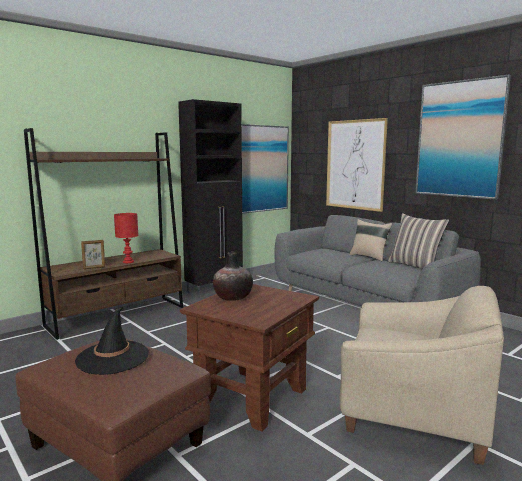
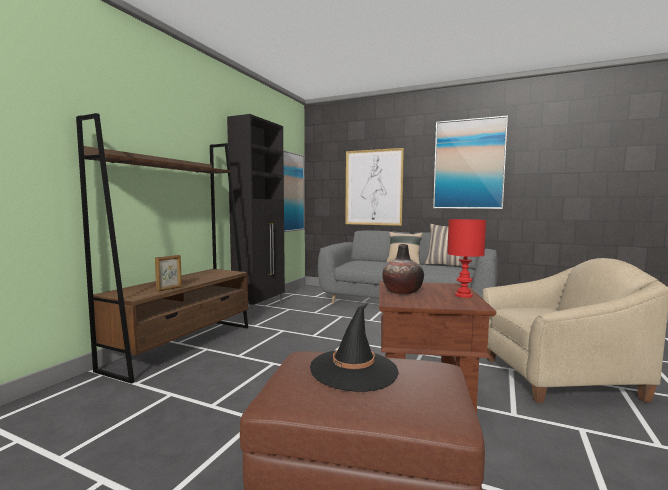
camera: 25 degrees left, 5 degrees down
red table lamp [114,213,138,263] -> red table lamp moved to [447,219,486,298]

